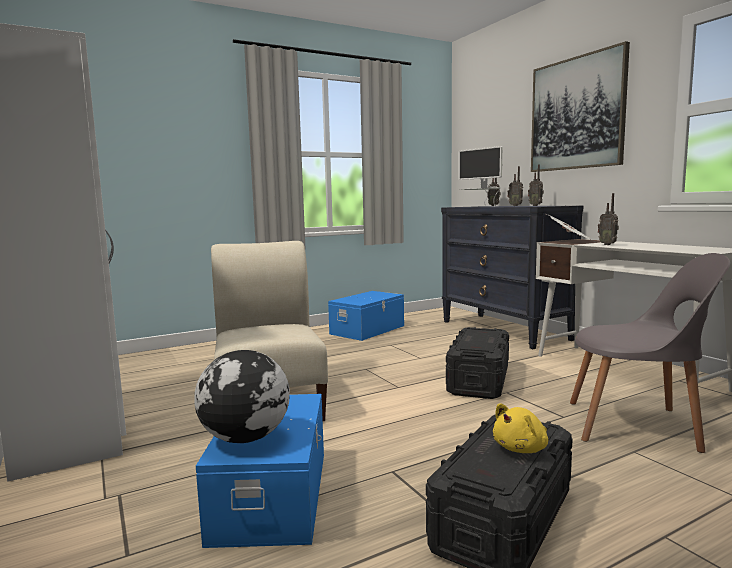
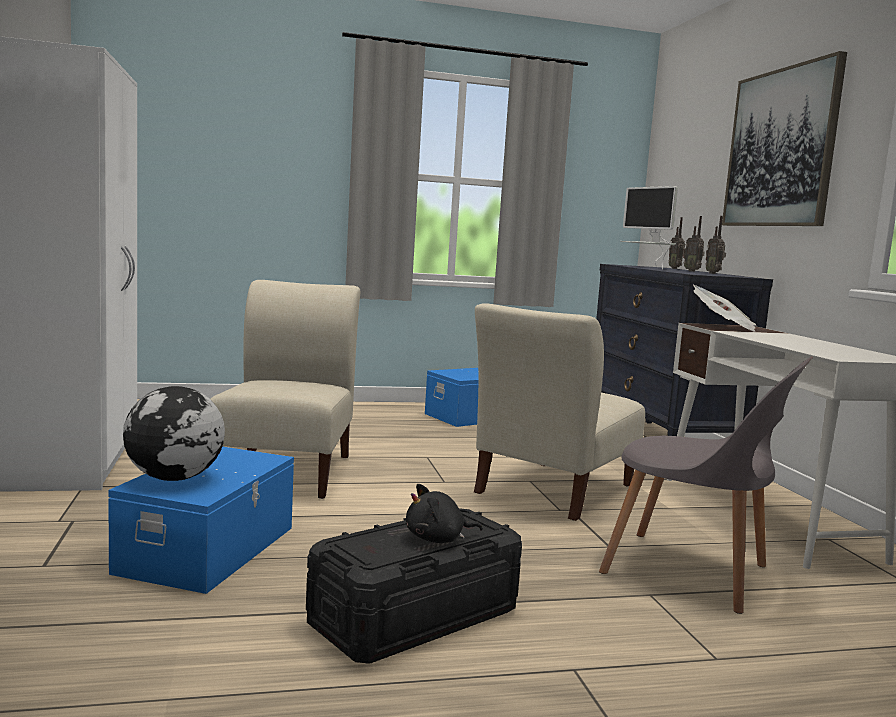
camera: 15 degrees right, 0 degrees up
black storage box [446,327,509,399] -> beige chair [474,303,645,521]
yellow plush toy [493,403,548,453] -> black plush toy [406,484,483,543]
radio [598,193,619,245] -> none

